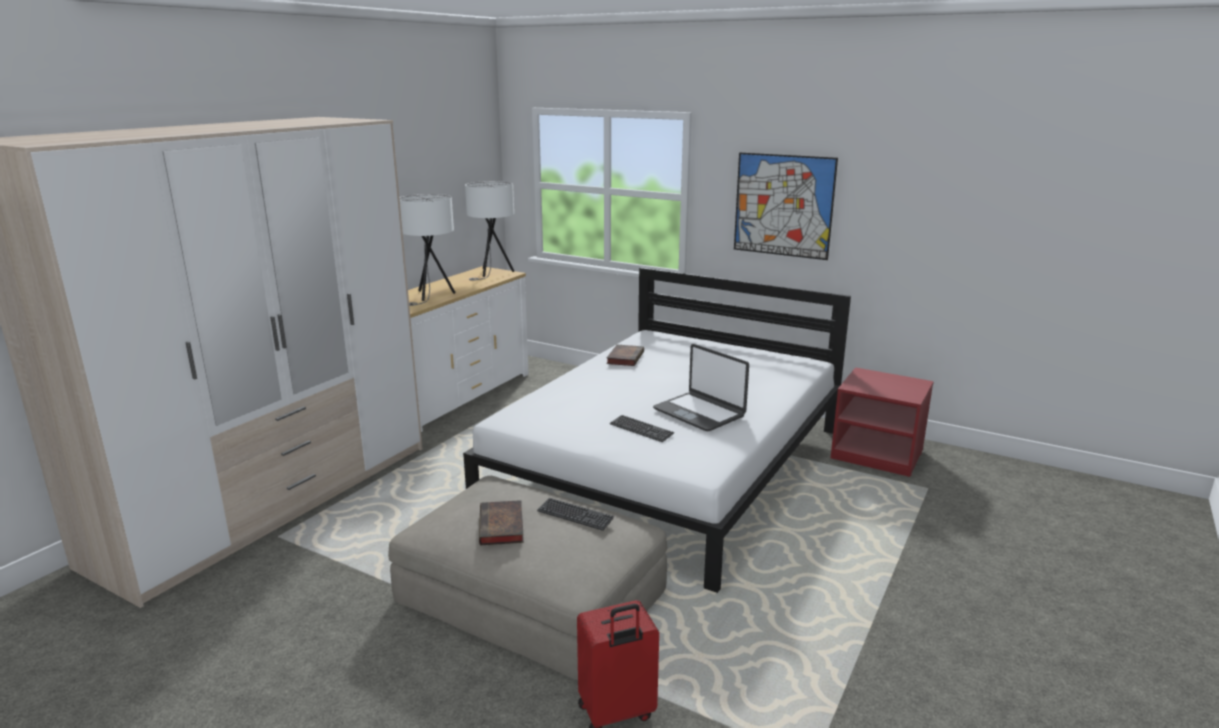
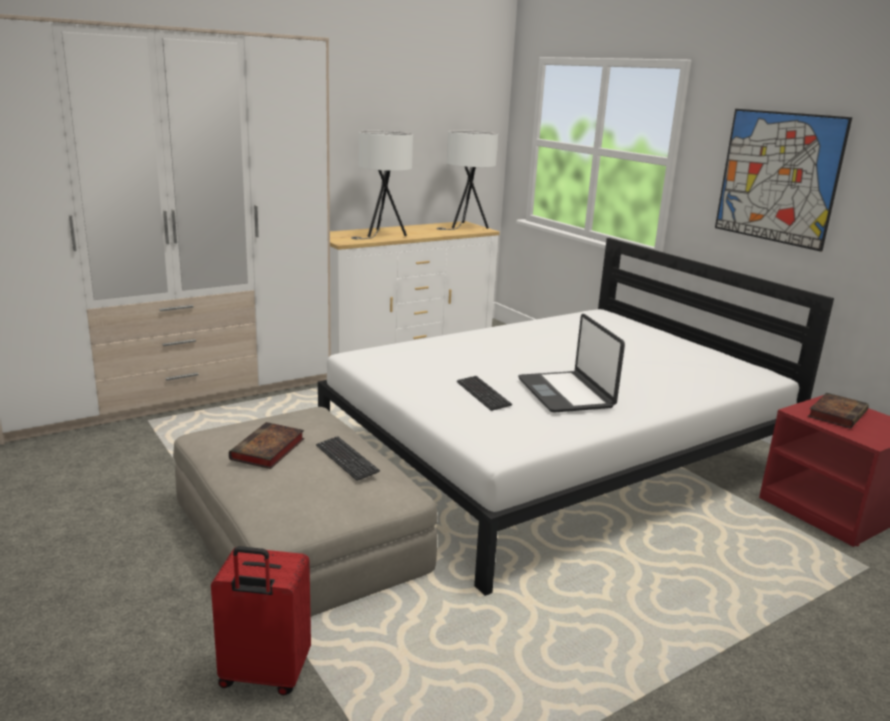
camera: 25 degrees right, 0 degrees up
book [606,345,644,366] -> book moved to [808,393,869,429]

